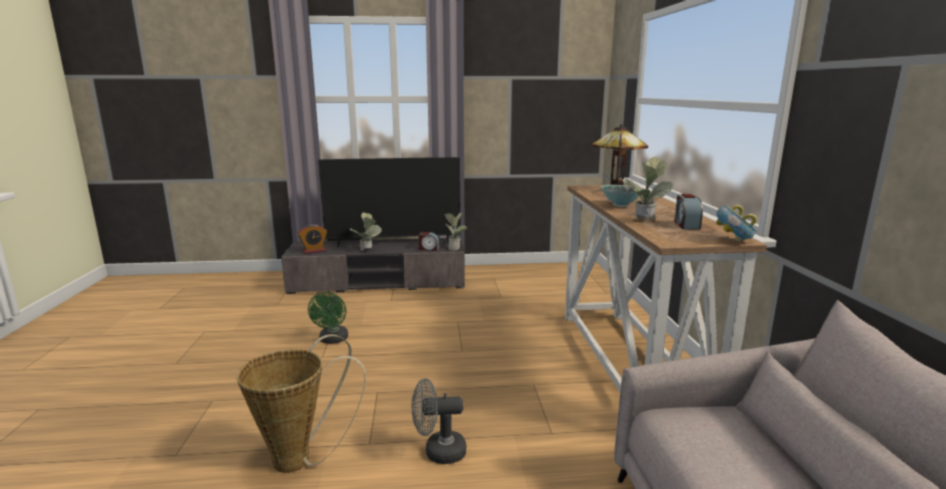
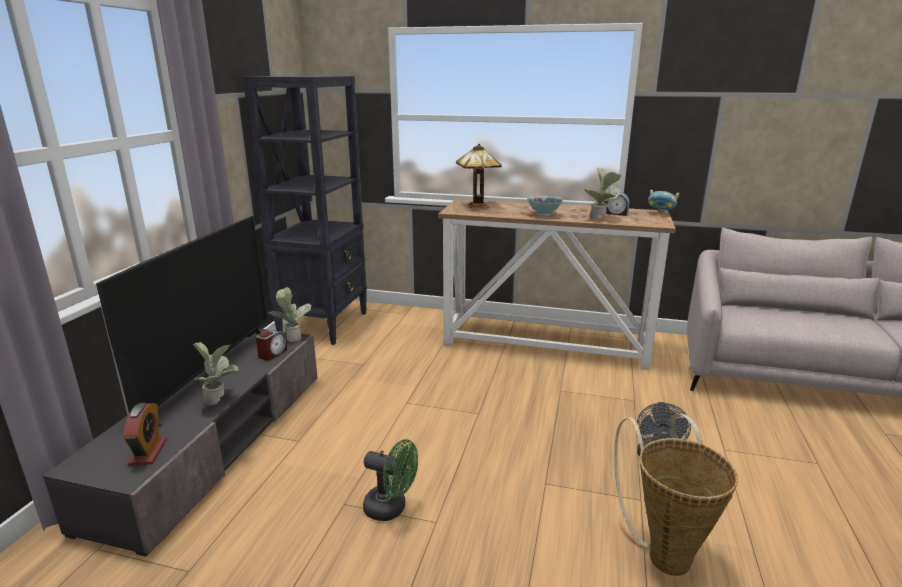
camera: 70 degrees left, 5 degrees up
none -> black bookcase [243,76,367,345]

